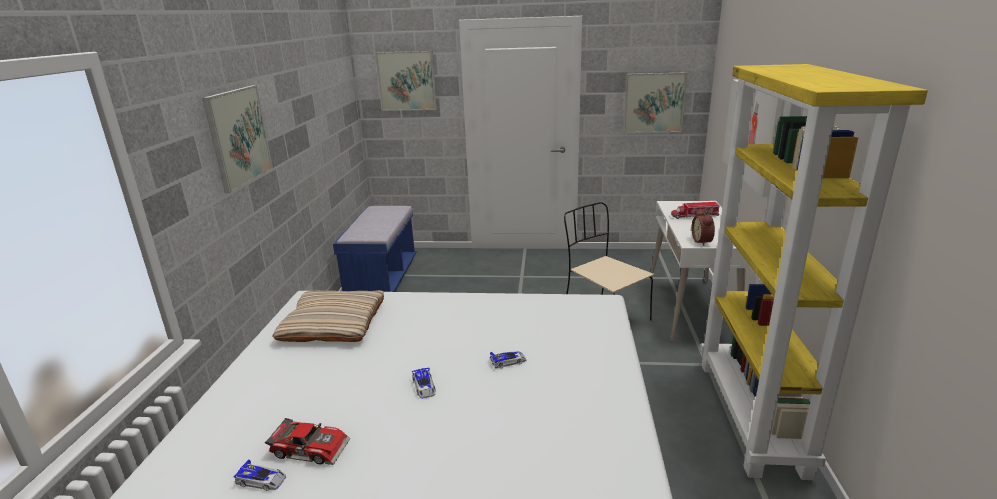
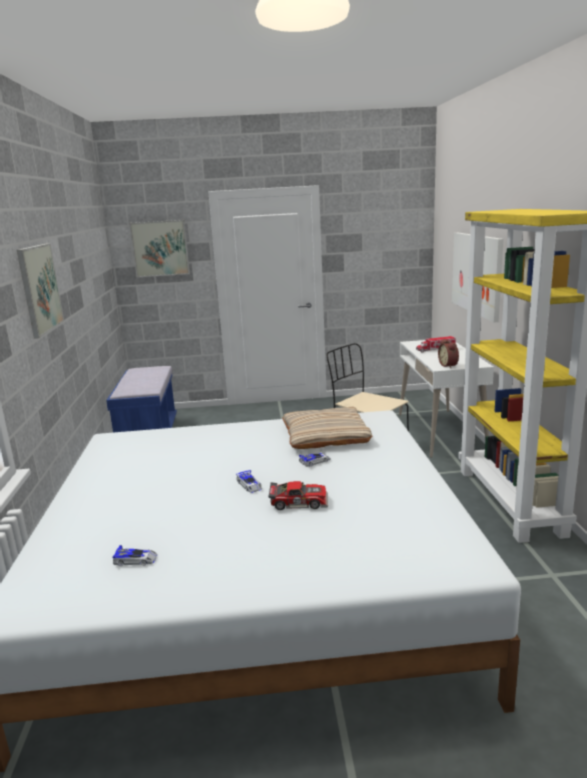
camera: 10 degrees left, 5 degrees down
toy car [265,418,350,465] -> toy car moved to [268,481,328,510]
beige pillow [272,290,384,342] -> beige pillow moved to [282,407,372,449]
picture [623,72,687,133] -> none

